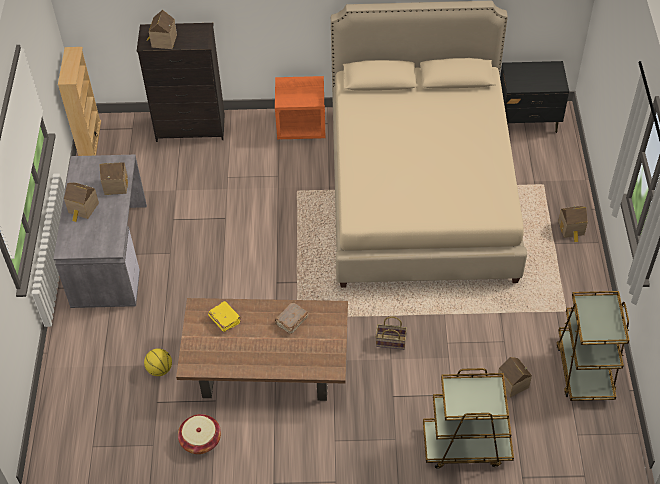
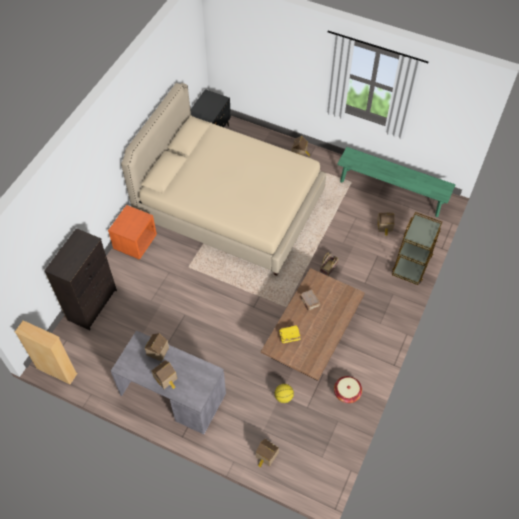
camera: 65 degrees left, 5 degrees up
toy house [147,10,177,49] -> toy house moved to [256,439,279,468]
brown cart [557,291,630,401] -> green bench [337,147,456,217]

